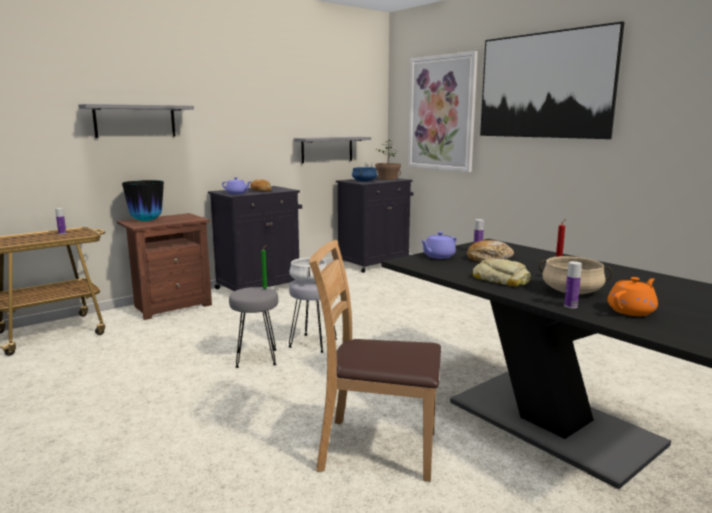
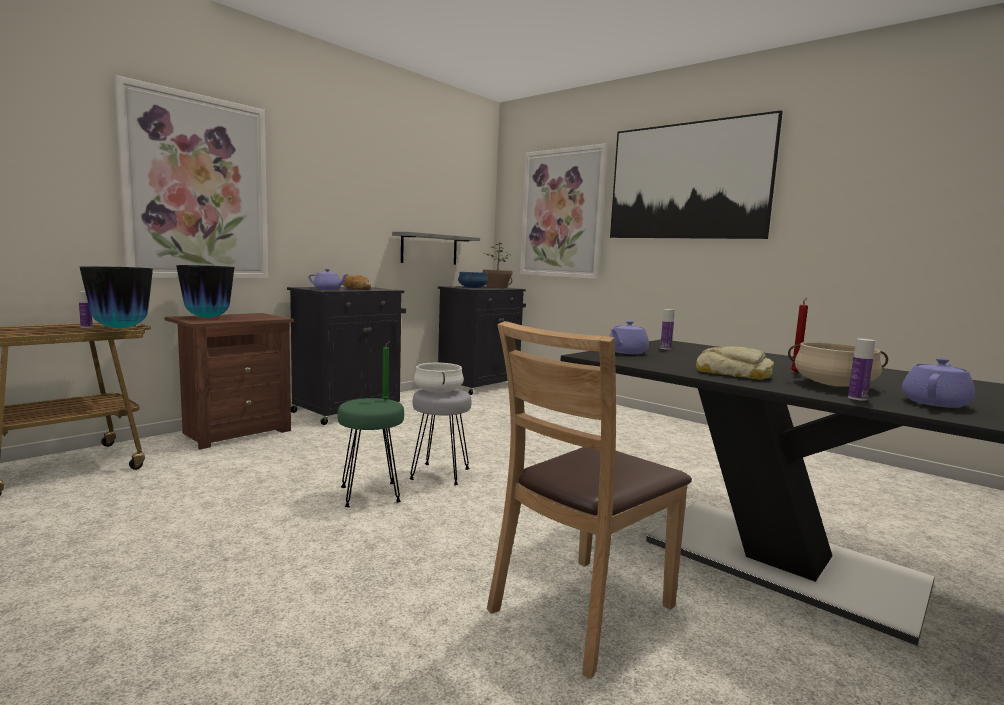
camera: 10 degrees left, 5 degrees down
grey shelf [78,104,194,138] -> picture [114,75,268,279]
grey stool [229,287,278,368] -> green stool [337,398,404,507]
brown chair [309,240,441,482] -> brown chair turned 45 degrees counterclockwise [487,321,692,679]
bread [467,240,514,262] -> none
orange teapot [608,277,658,316] -> purple teapot [902,358,975,408]
none -> vase [80,266,153,328]

